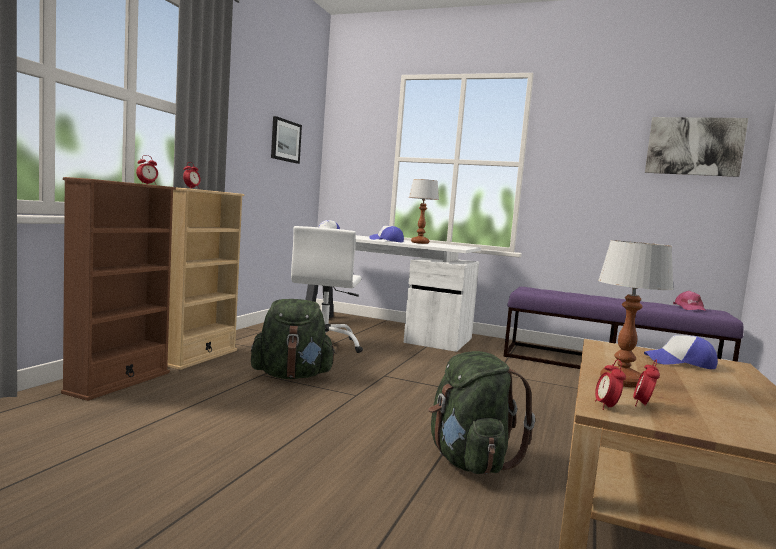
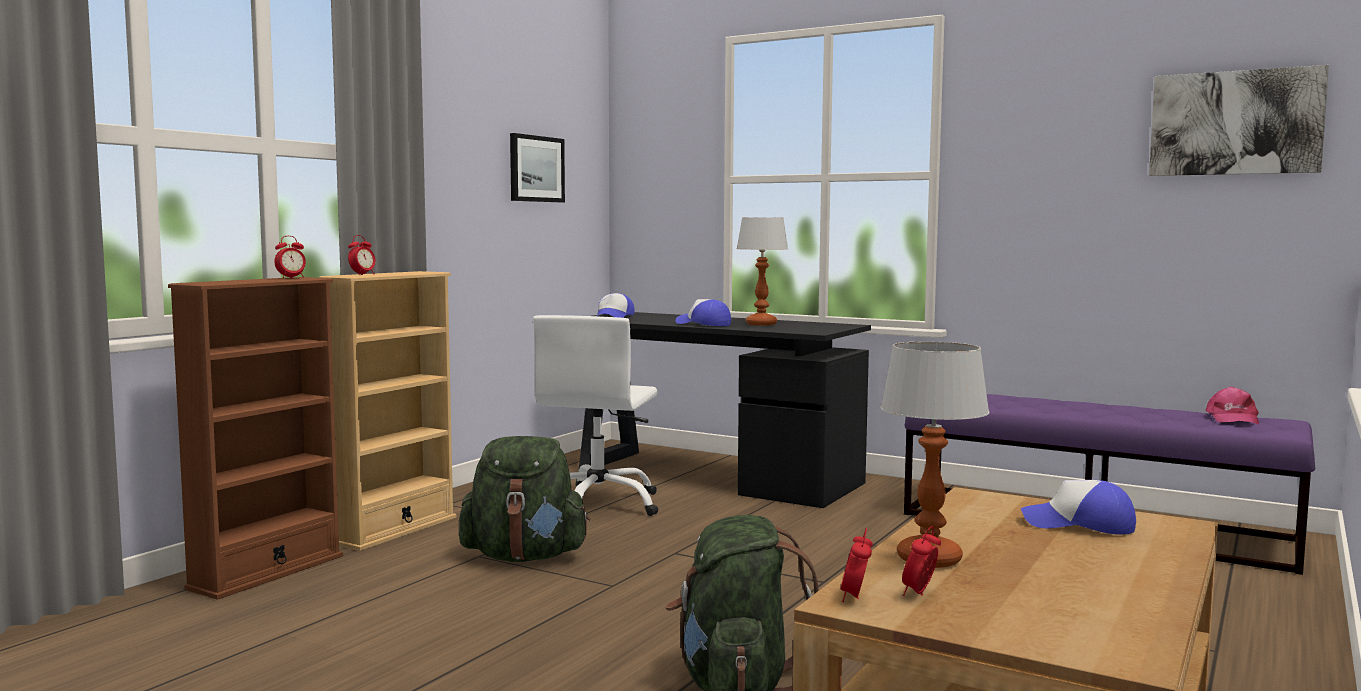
camera: 10 degrees right, 0 degrees up
white desk [305,235,481,352] -> black desk [579,312,871,508]

